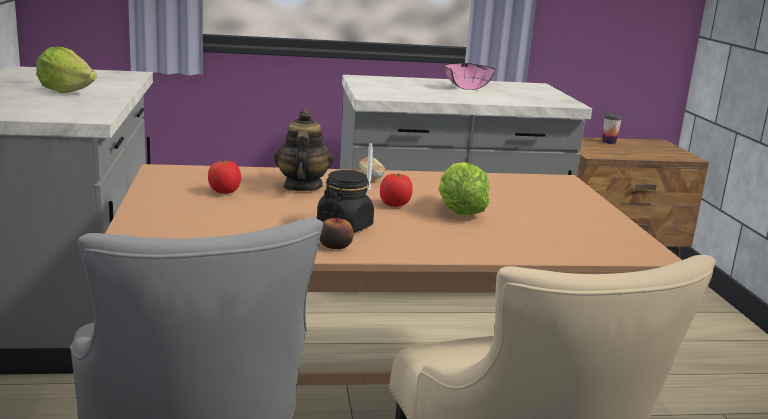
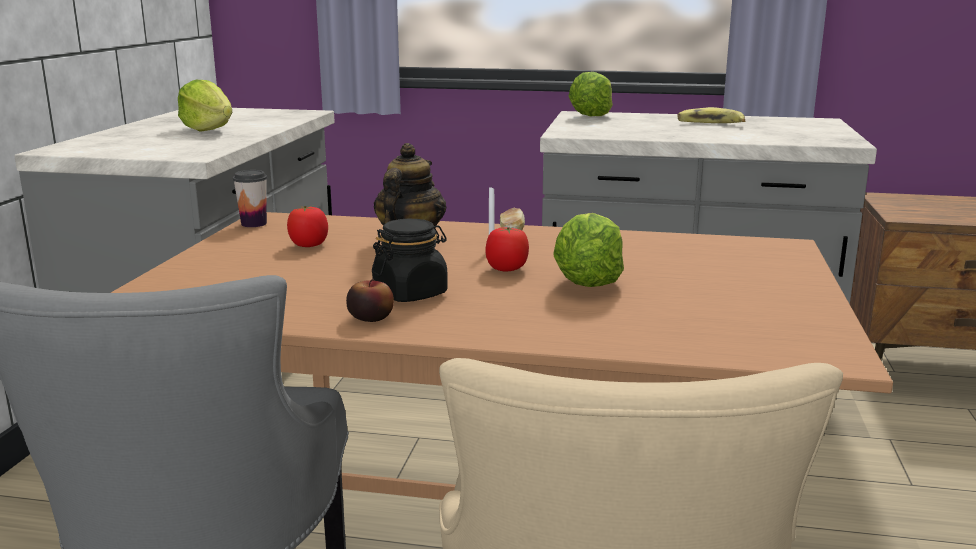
camera: 20 degrees right, 0 degrees up
pink bowl [445,63,496,90] -> banana [677,107,745,123]
cup [602,114,622,144] -> cup moved to [233,170,267,227]
none -> lettuce [569,72,613,117]

